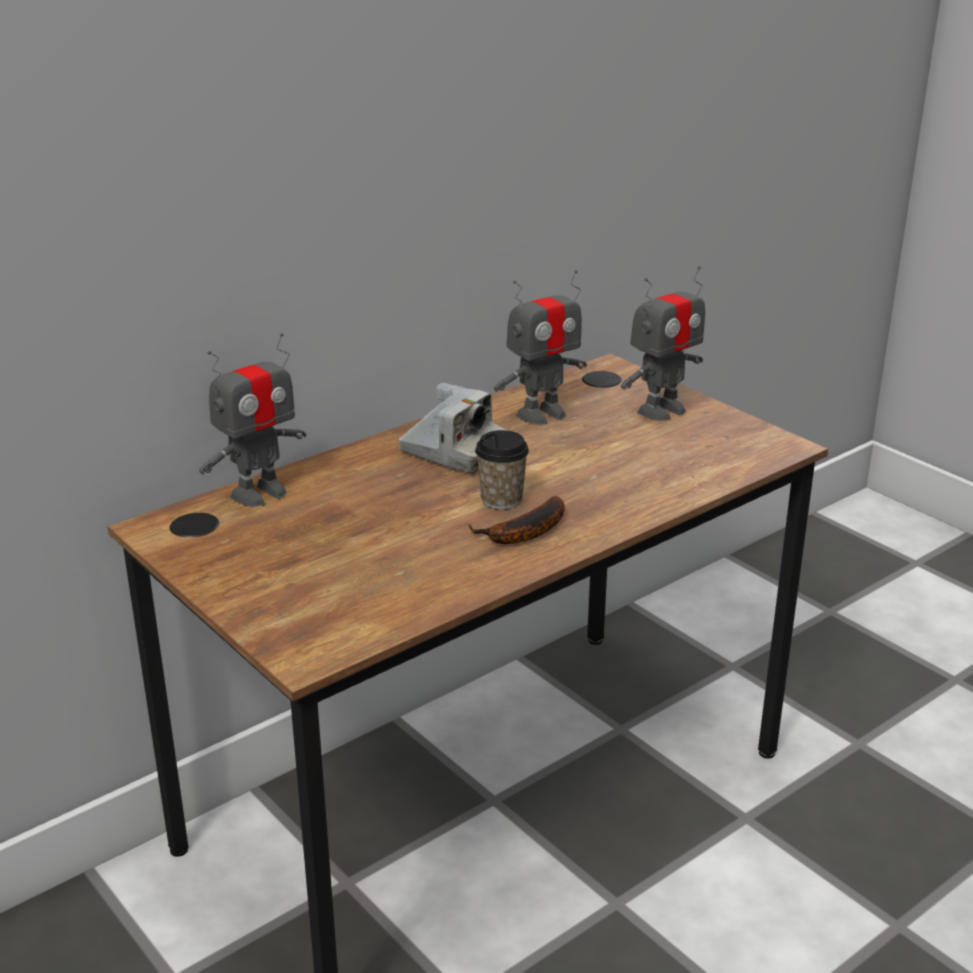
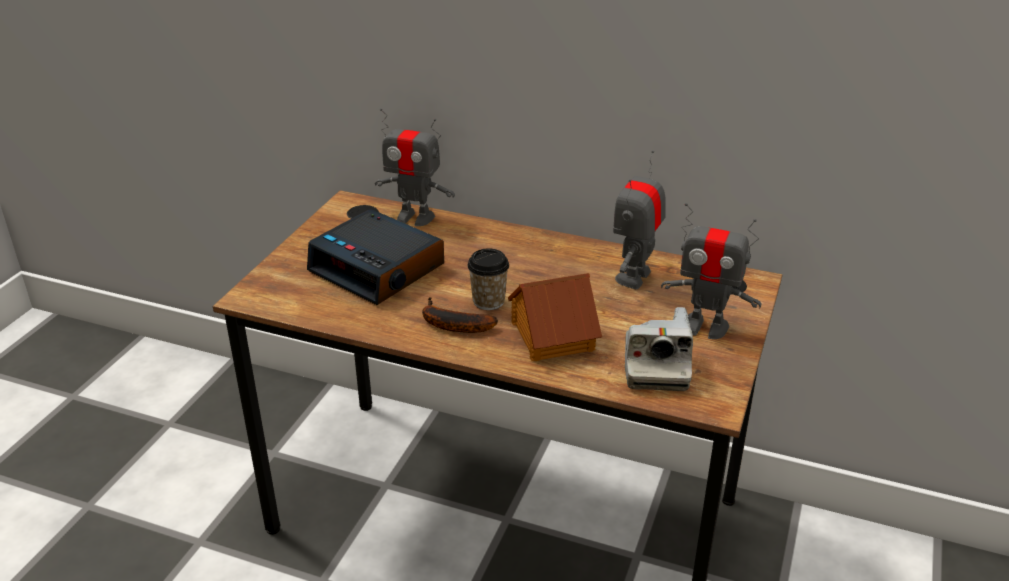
camera: 60 degrees right, 5 degrees up
camera [399,383,508,473] -> camera moved to [625,307,693,391]
toy robot [494,270,587,425] -> toy robot turned 90 degrees clockwise [613,150,666,289]
none -> alarm clock [307,209,444,305]
none -> toy house [508,273,602,361]

